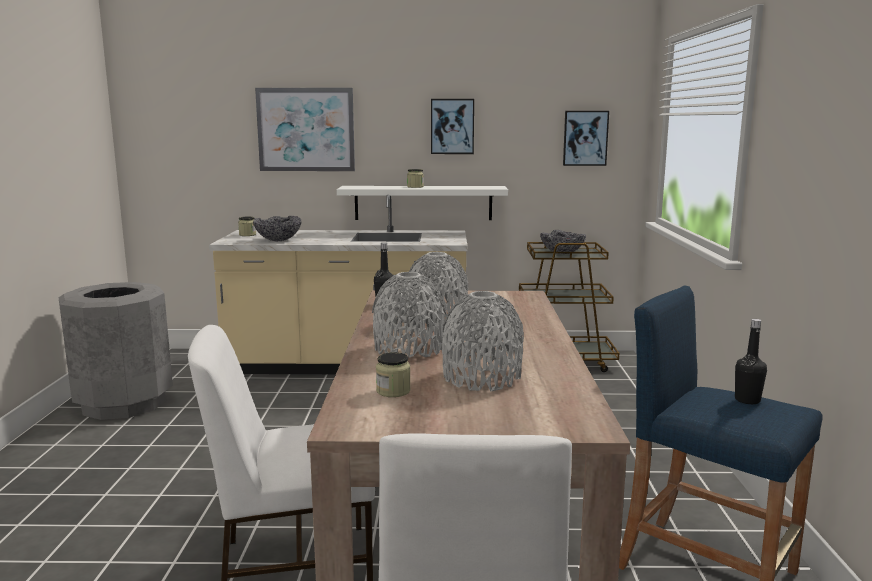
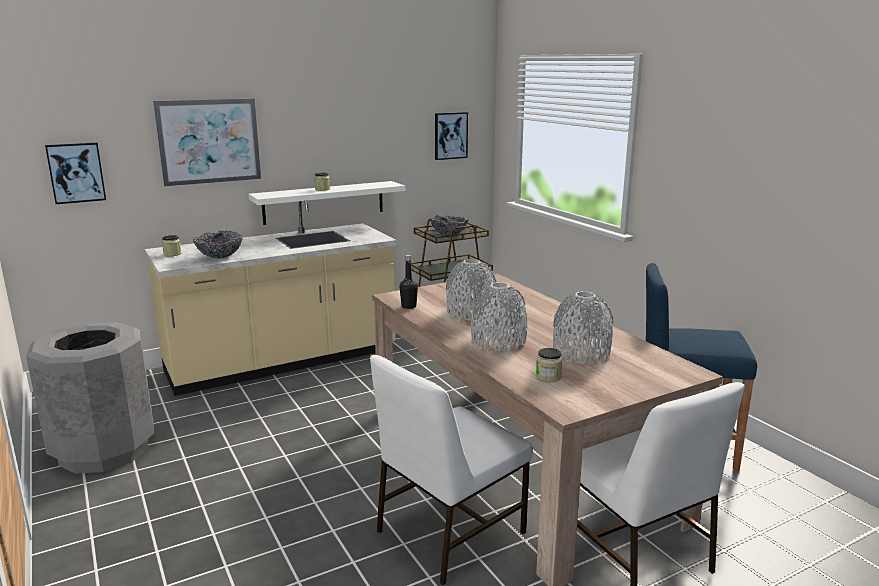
camera: 30 degrees left, 5 degrees up
picture [431,99,474,154] -> picture moved to [45,143,106,204]
black bottle [735,319,767,404] -> none

